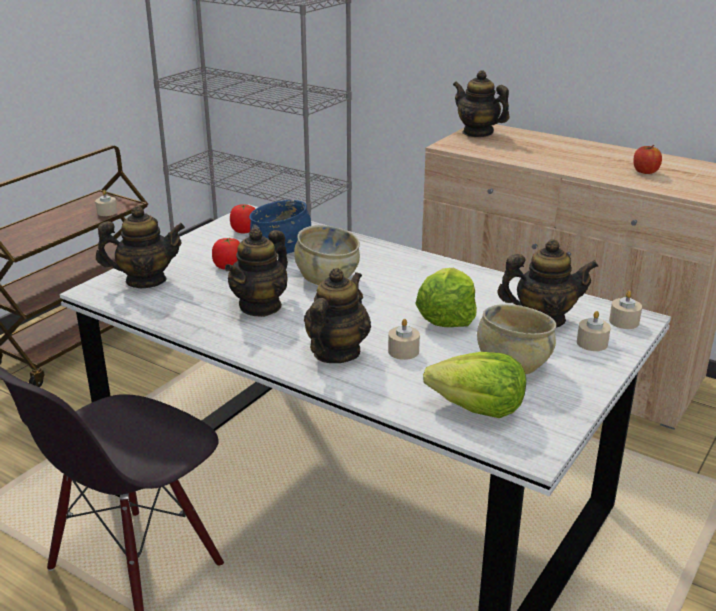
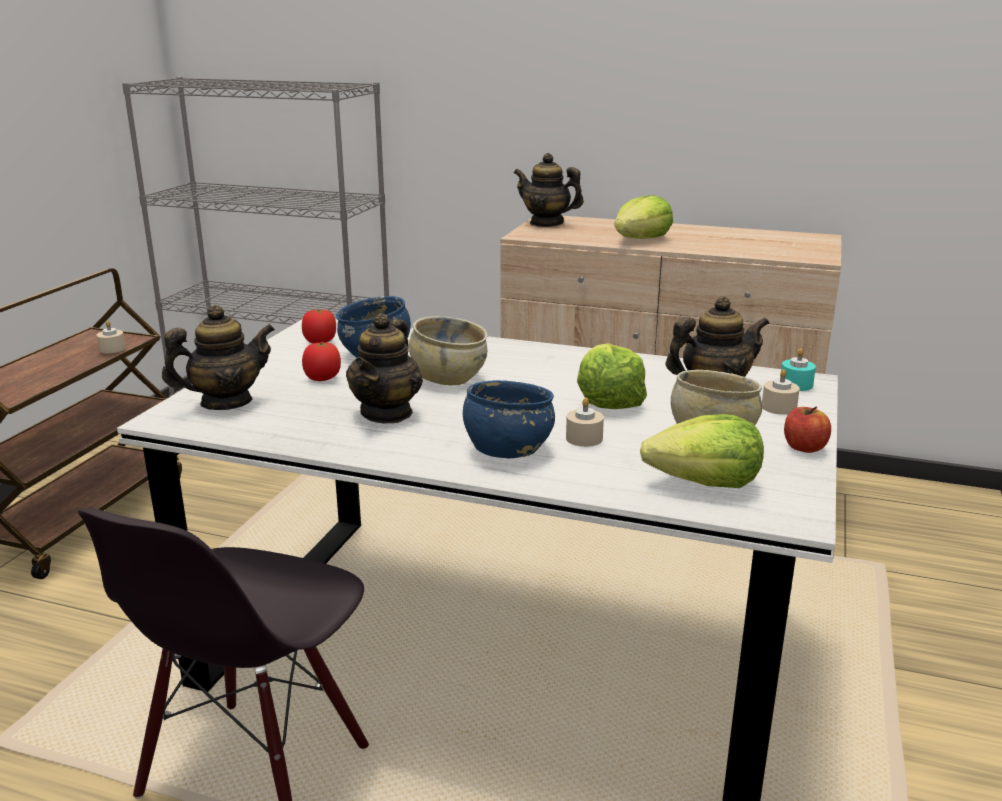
camera: 15 degrees left, 5 degrees down
teapot [304,268,371,363] -> blue bowl [463,380,555,458]
beige candle [609,290,642,329] -> turquoise candle [780,348,816,391]
apple [633,145,662,174] -> apple moved to [784,407,831,453]
none -> lettuce [614,195,673,239]

